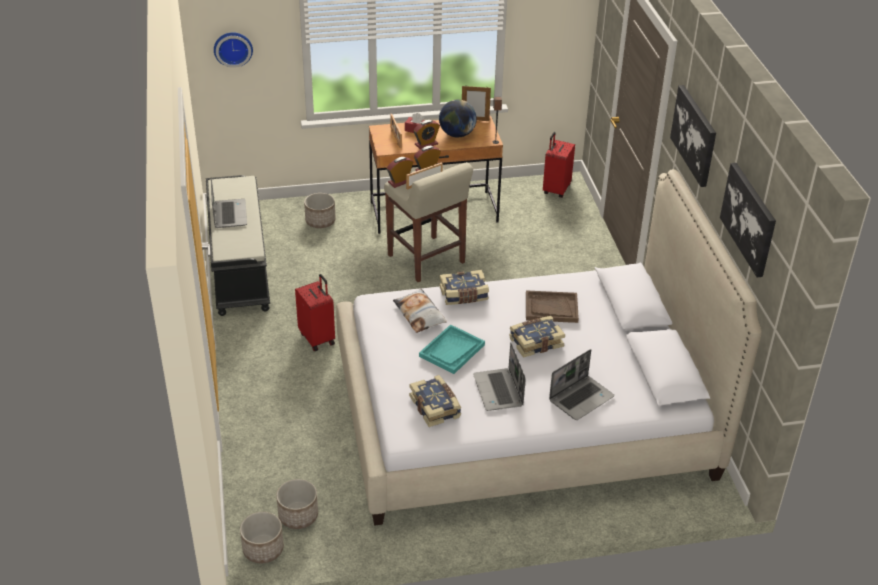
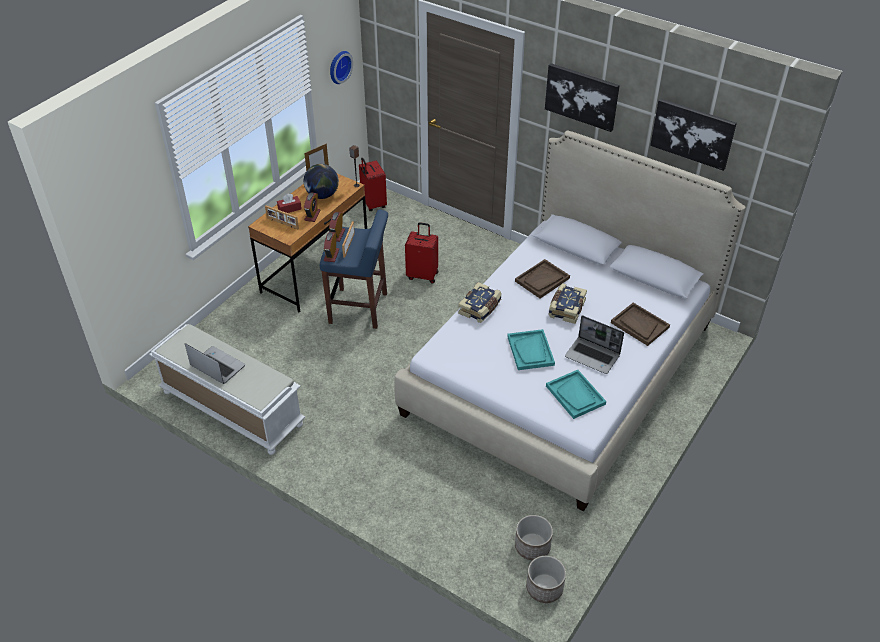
camera: 45 degrees left, 5 degrees up
black bench [206,175,270,316] -> white bench [149,324,305,455]
wall clock [214,32,253,68] -> wall clock moved to [330,51,353,84]
red suitcase [295,274,335,351] -> red suitcase moved to [405,222,439,284]
planter [304,193,336,228] -> none
beige stool [384,162,473,282] -> blue stool [320,210,388,329]
pillow [393,288,447,333] -> none
book [409,375,461,427] -> turquoise tray [546,370,606,419]
laptop [549,349,614,420] -> brown tray [611,303,670,346]

